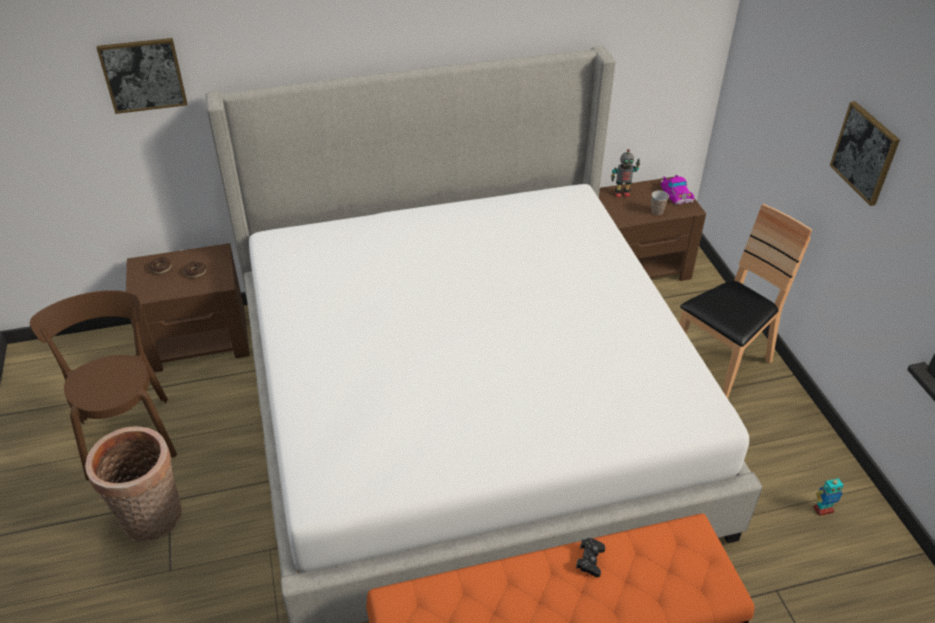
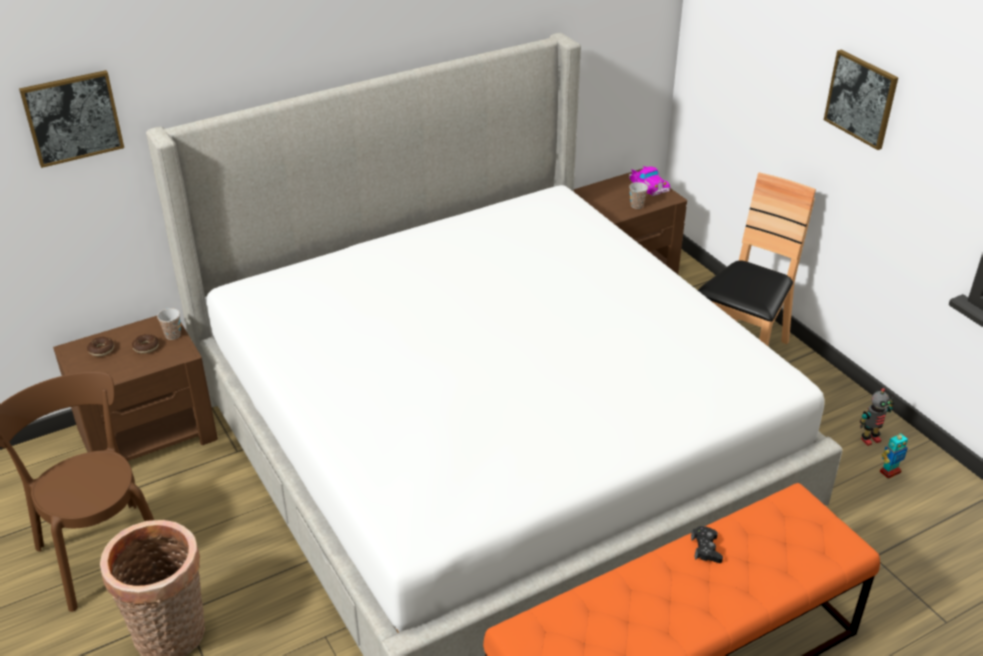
camera: 15 degrees left, 5 degrees down
toy robot [611,149,640,198] -> toy robot moved to [860,388,894,446]
none -> cup [157,308,181,340]

